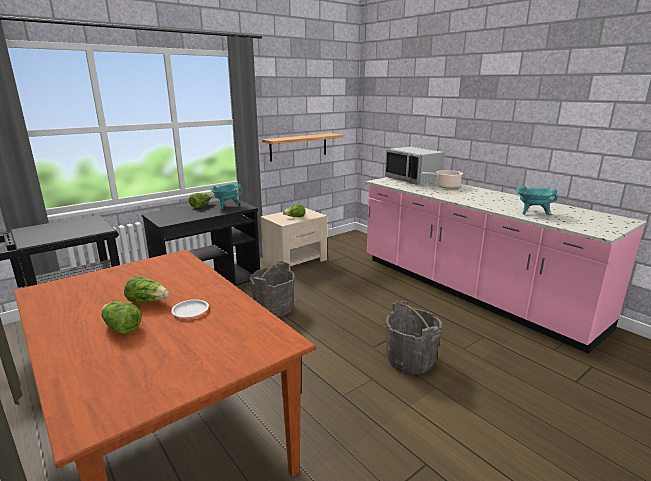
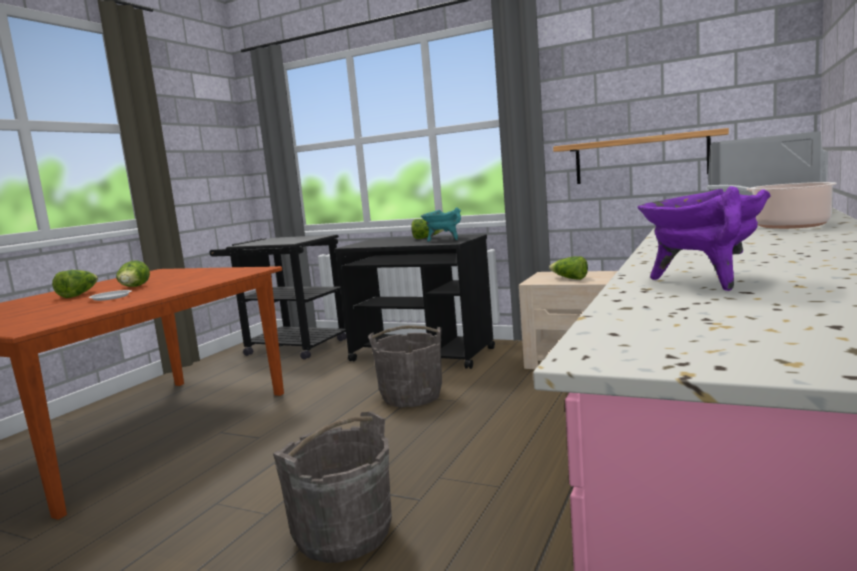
camera: 65 degrees right, 10 degrees down
turquoise cooking pot [517,186,558,215] -> purple cooking pot [638,186,771,291]

